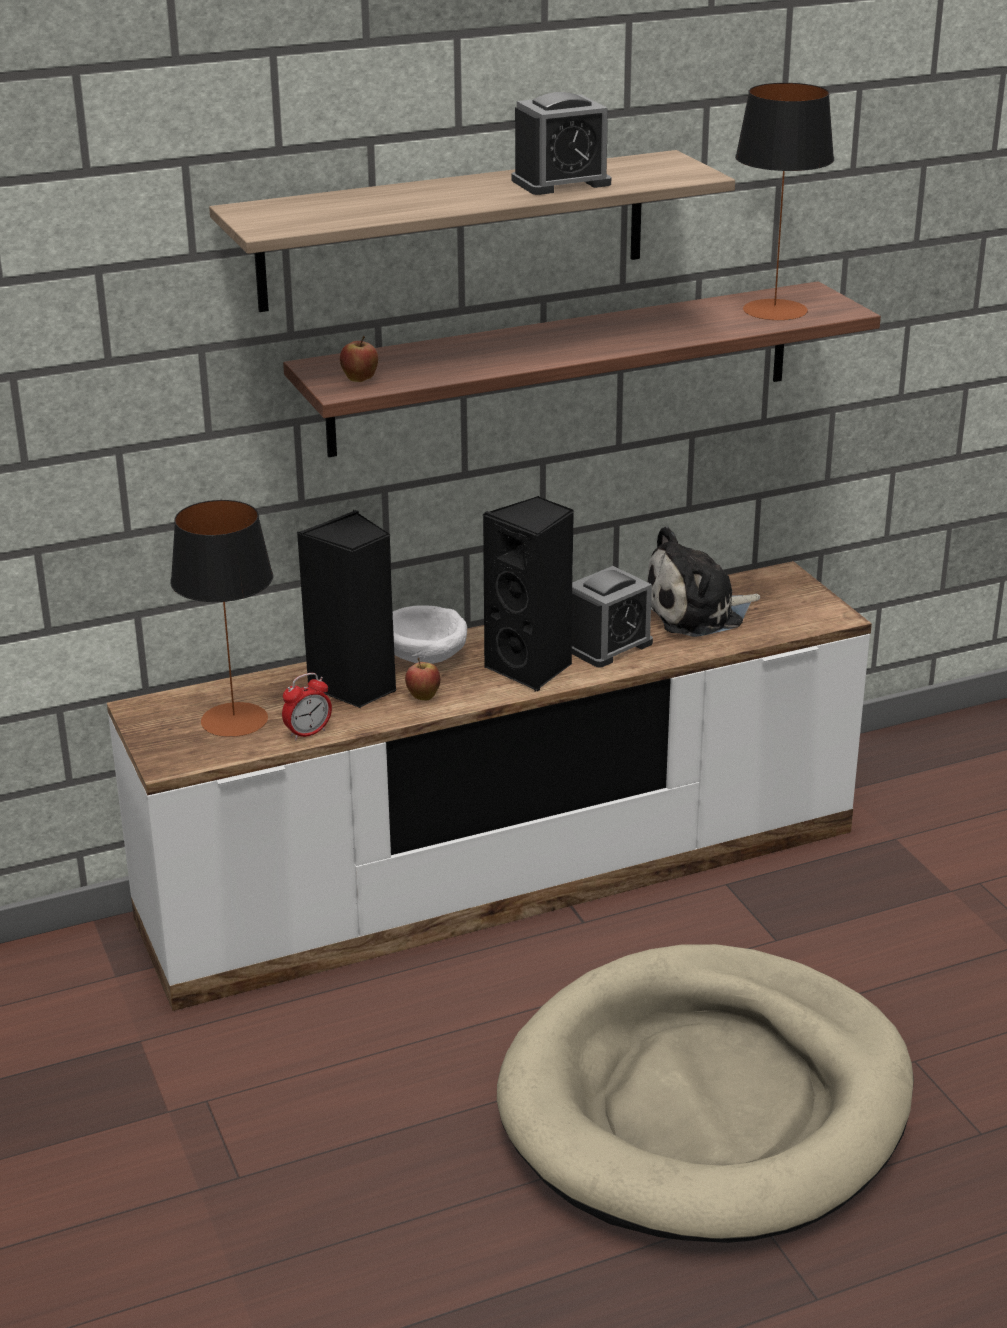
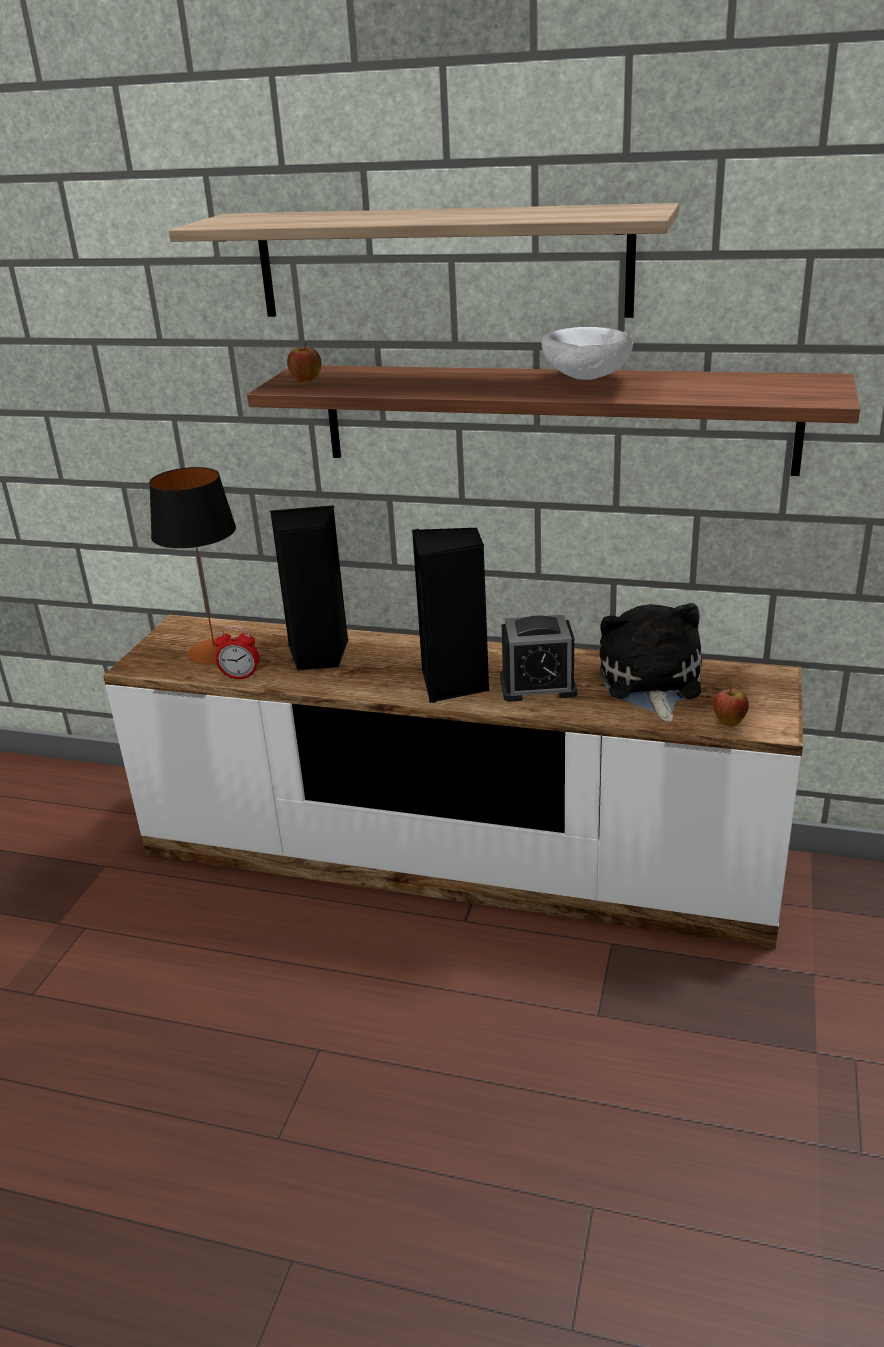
camera: 40 degrees right, 0 degrees up
white bowl [393,605,467,664] -> white bowl moved to [542,327,633,380]
apple [405,658,440,700] -> apple moved to [713,684,749,727]
beige dog bed [497,944,914,1243] -> none
alarm clock [512,92,611,195] -> none
plush toy [647,526,760,637] -> plush toy turned 75 degrees clockwise [600,603,702,722]
table lamp [735,83,834,320] -> none

